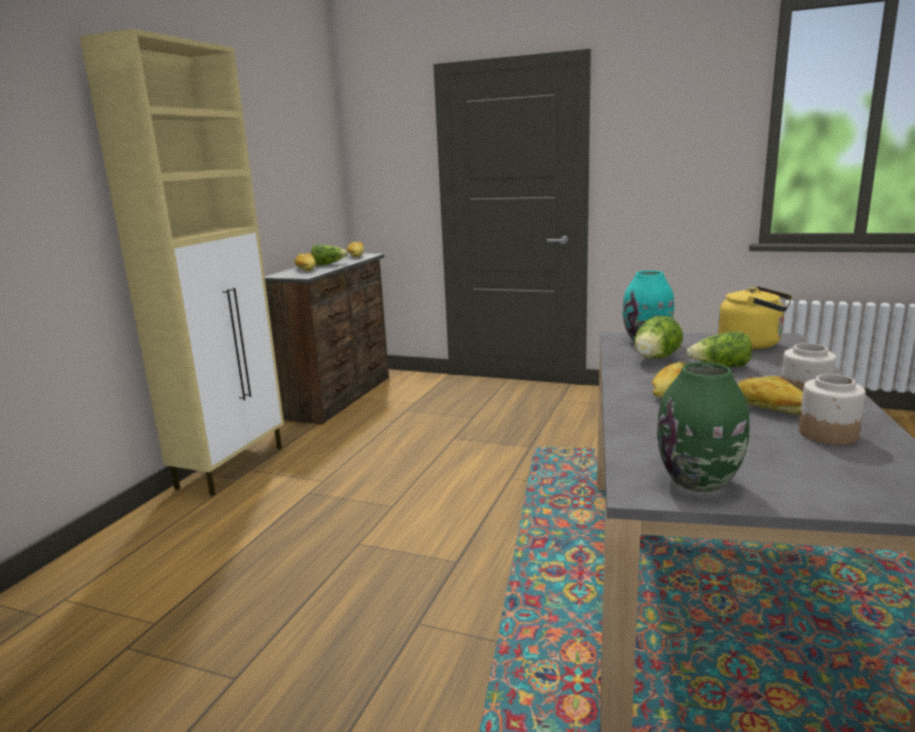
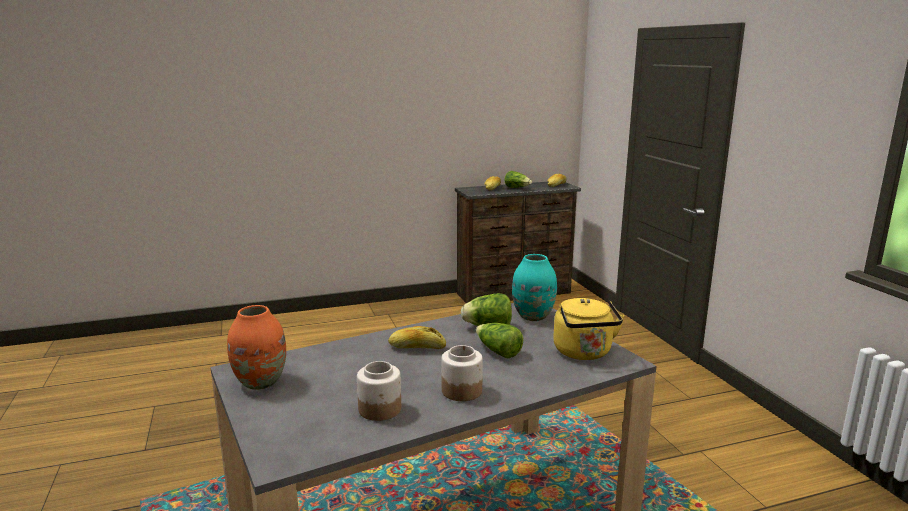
camera: 50 degrees right, 0 degrees up
beige cabinet [79,29,284,496] -> none
green vase [657,362,750,492] -> orange vase [227,305,286,390]
bread [738,376,803,415] -> none

